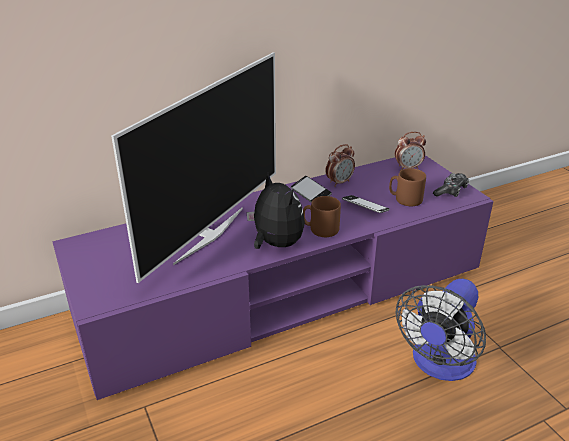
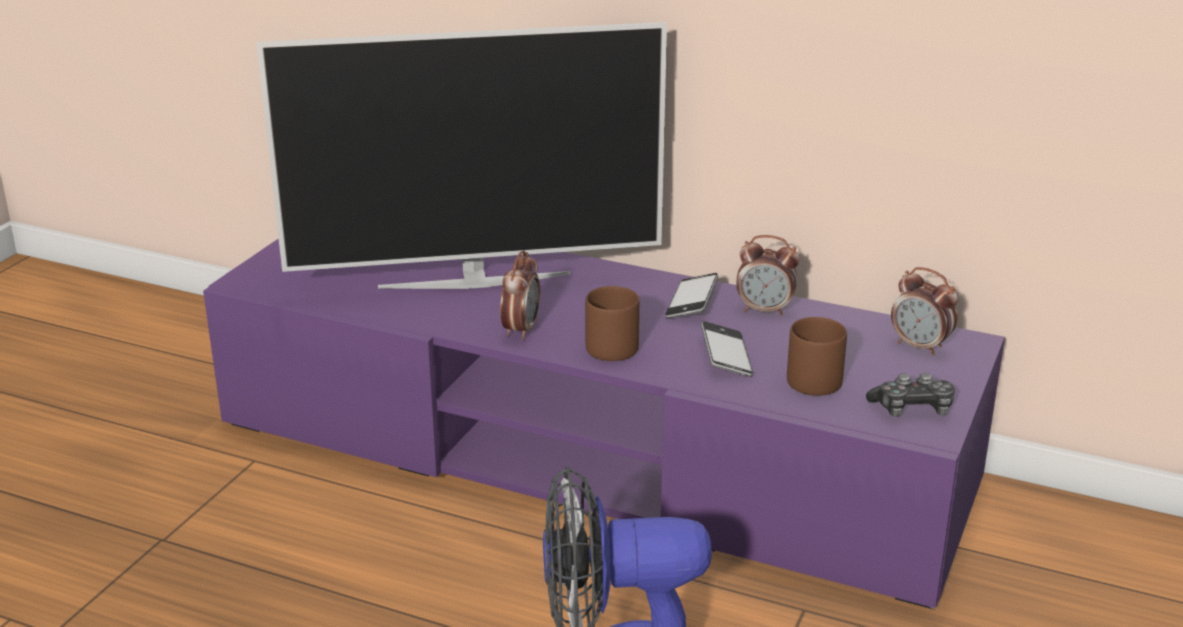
camera: 50 degrees right, 5 degrees down
plush toy [247,173,305,249] -> alarm clock [500,250,540,340]

